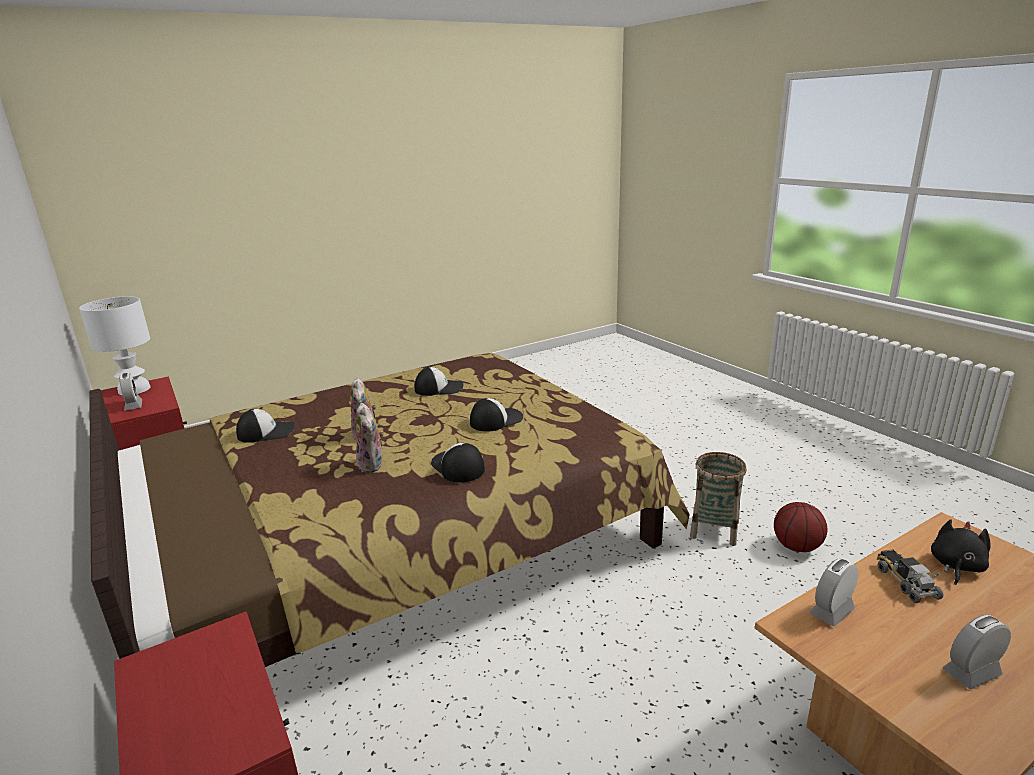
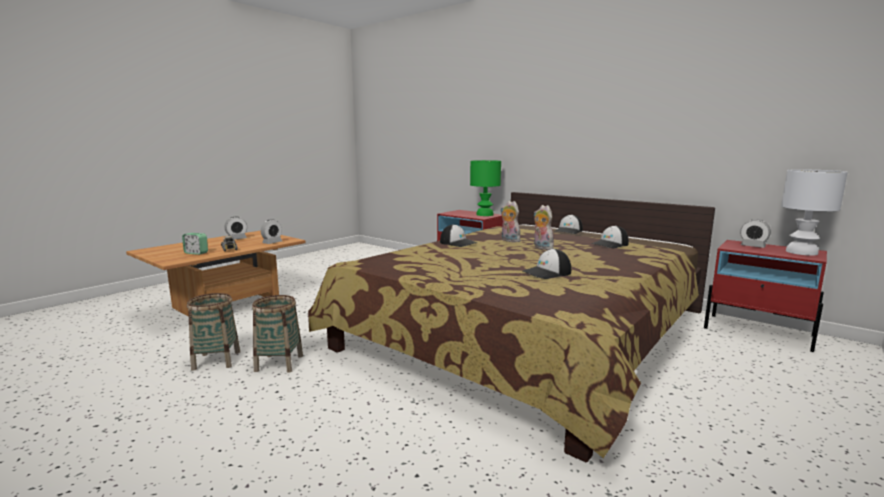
camera: 160 degrees right, 10 degrees down
cap [470,398,523,431] -> cap moved to [554,214,583,234]
basketball [774,502,827,552] -> basket [187,293,240,370]
black plush toy [931,519,991,585] -> alarm clock [182,233,208,255]
none -> green table lamp [470,160,501,216]

